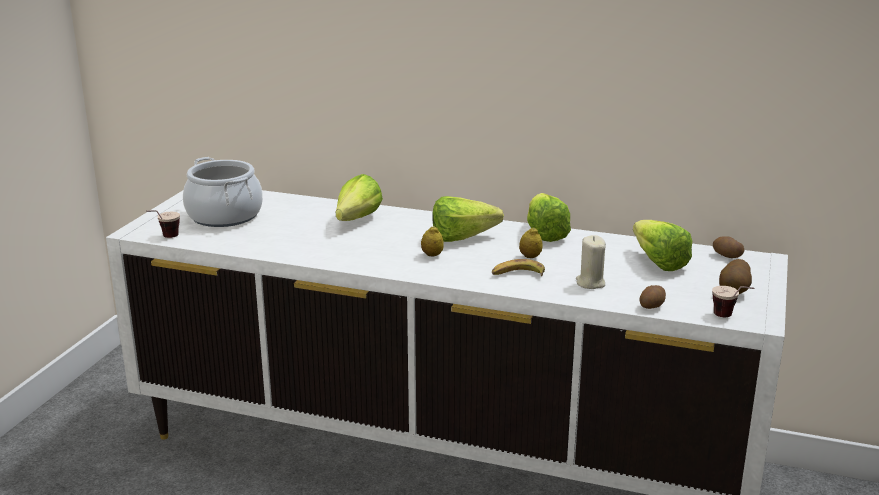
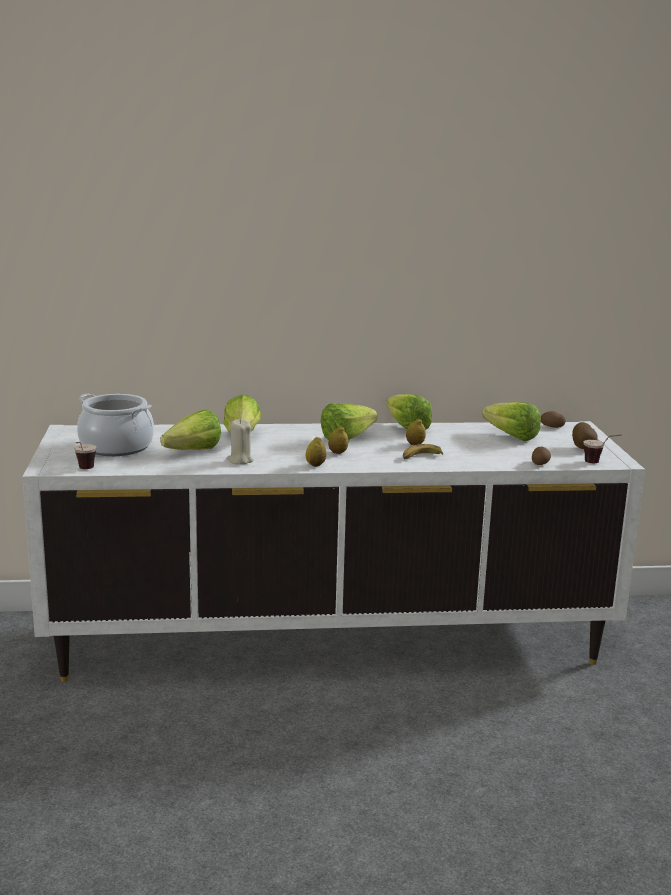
camera: 25 degrees left, 5 degrees down
beige candle [576,235,606,289] -> beige candle moved to [227,419,253,464]
none -> lettuce [161,409,221,450]
none -> lemon [306,437,326,467]

